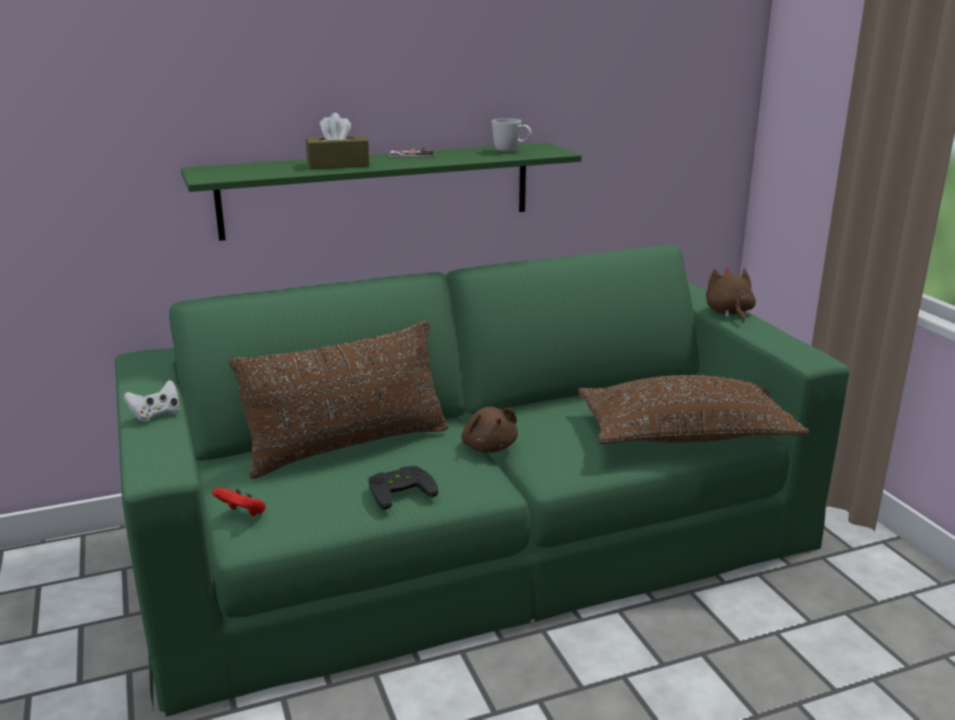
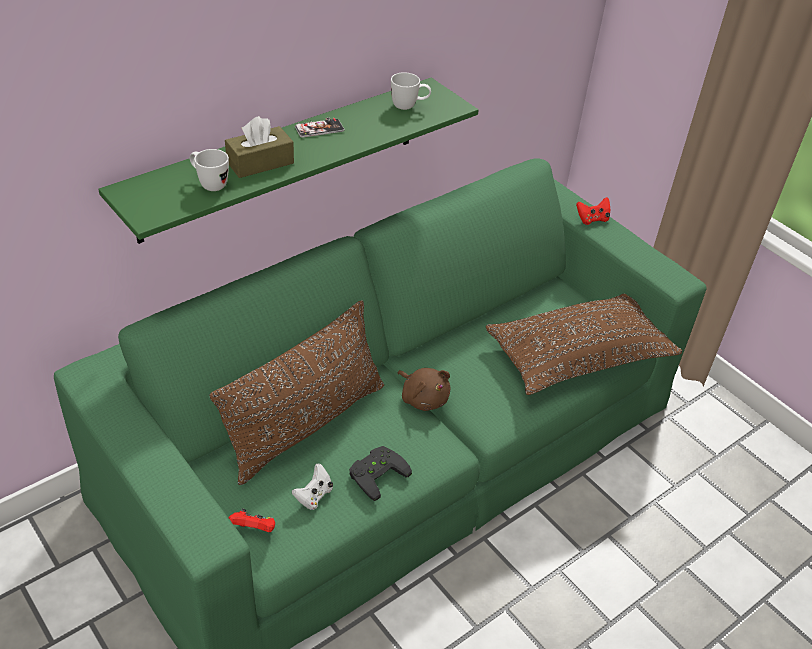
camera: 20 degrees left, 20 degrees up
white game controller [124,380,179,422] -> white game controller moved to [292,464,333,510]
brown plush toy [706,267,756,323] -> red game controller [576,197,610,225]
none -> white mug [189,149,229,191]

